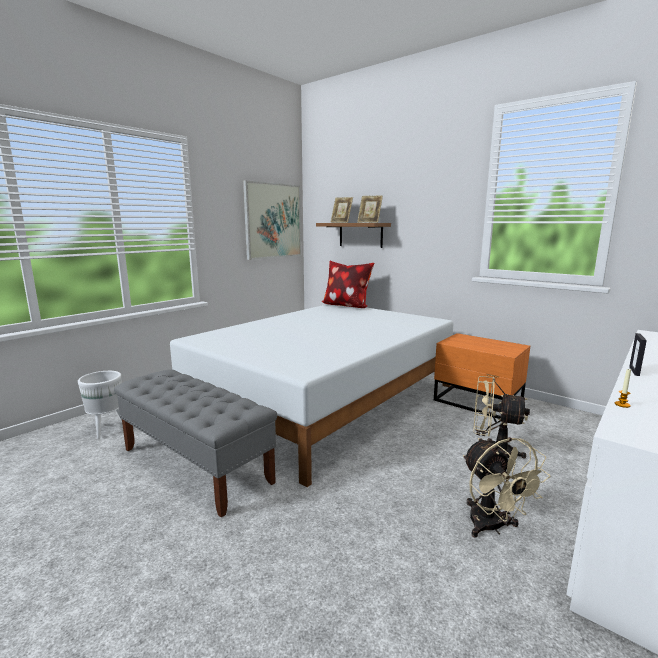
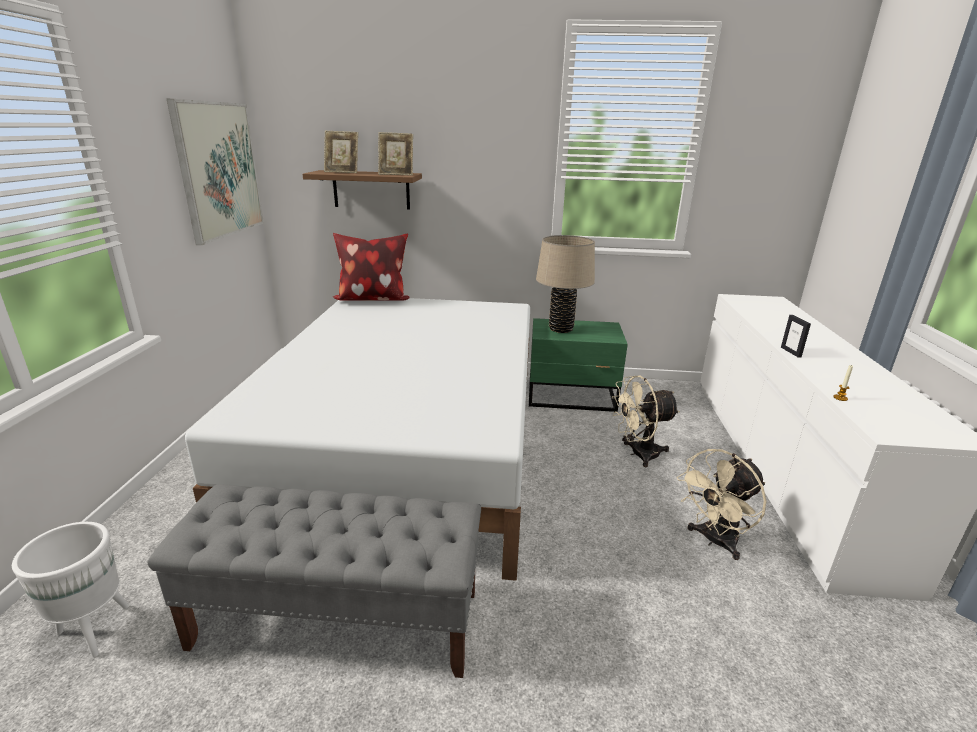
camera: 35 degrees left, 10 degrees up
orange nightstand [434,333,530,419] -> green nightstand [529,318,628,412]
beige fan [463,437,550,538] -> beige fan turned 105 degrees clockwise [677,449,767,560]
none -> beige table lamp [536,235,595,333]

